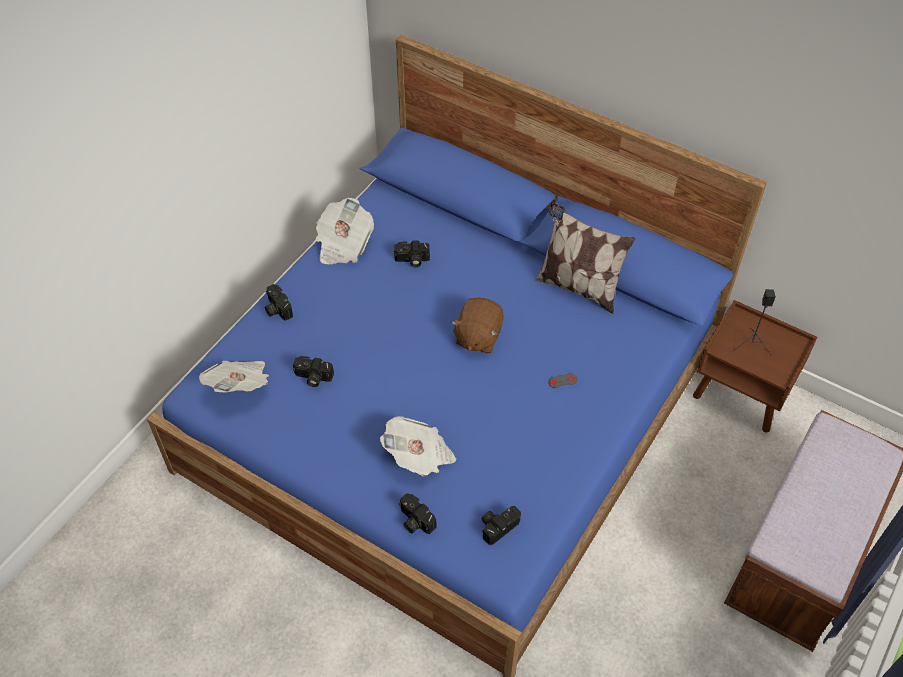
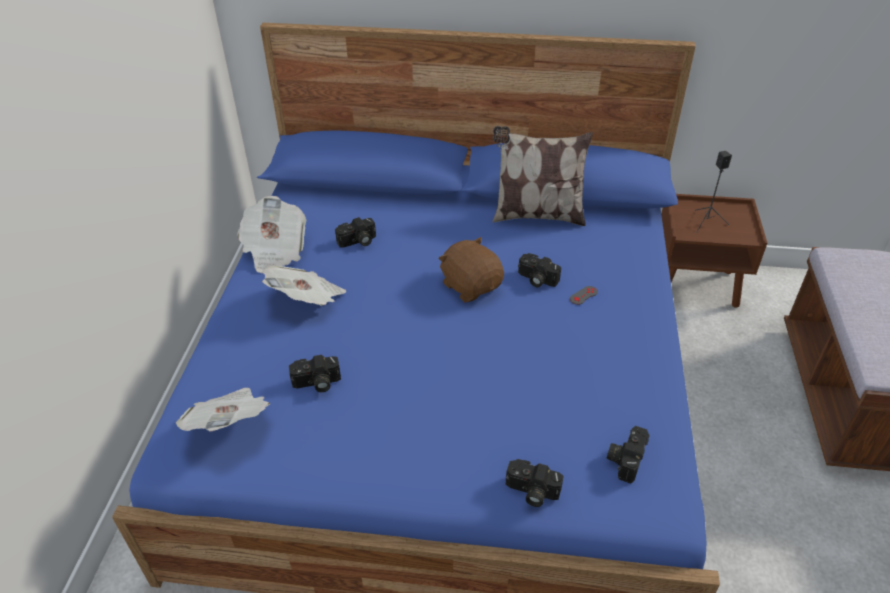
camera: 25 degrees left, 10 degrees down
camera [265,284,293,321] -> camera moved to [518,253,561,287]
newspaper [380,416,456,476] -> newspaper moved to [262,265,346,306]
brown plush toy [451,297,504,353] -> brown plush toy turned 150 degrees clockwise [439,237,504,302]

